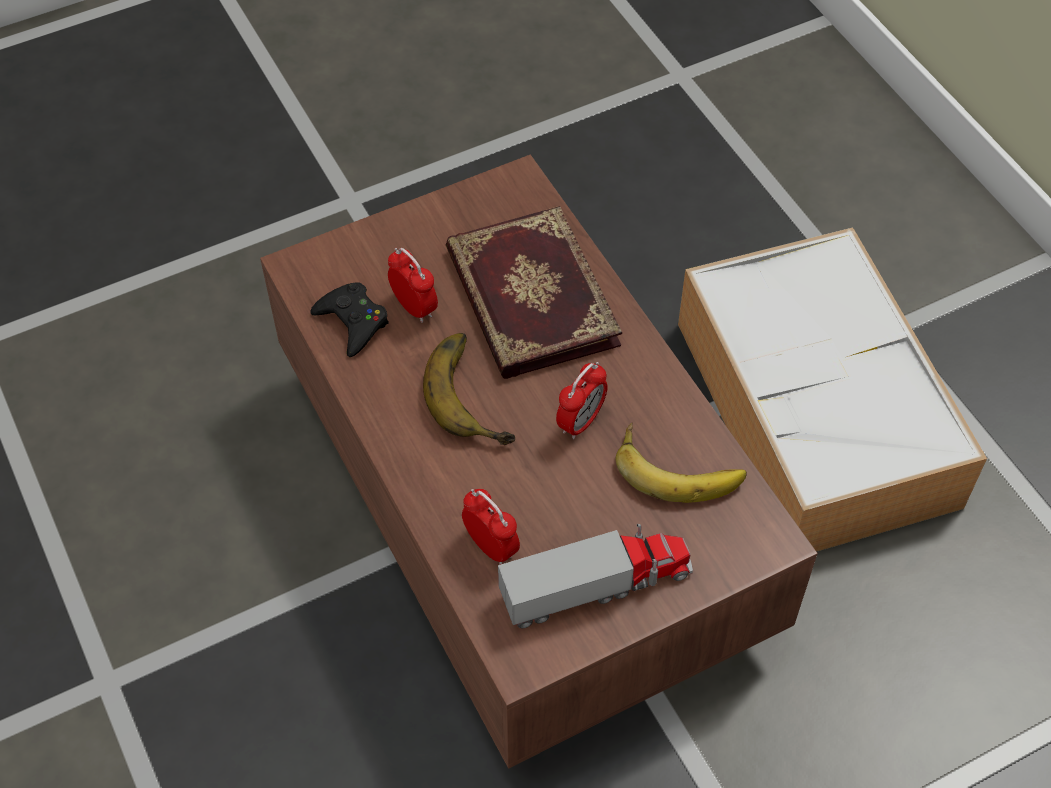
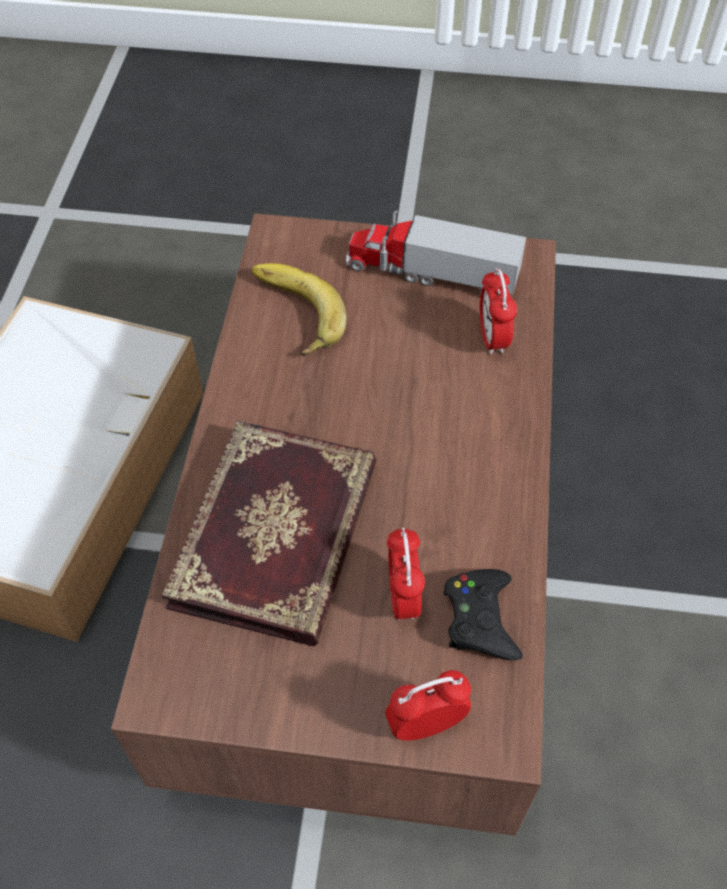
camera: 145 degrees left, 0 degrees up
banana [423,333,515,445] -> none
alarm clock [556,362,608,440] -> alarm clock moved to [385,670,471,741]

